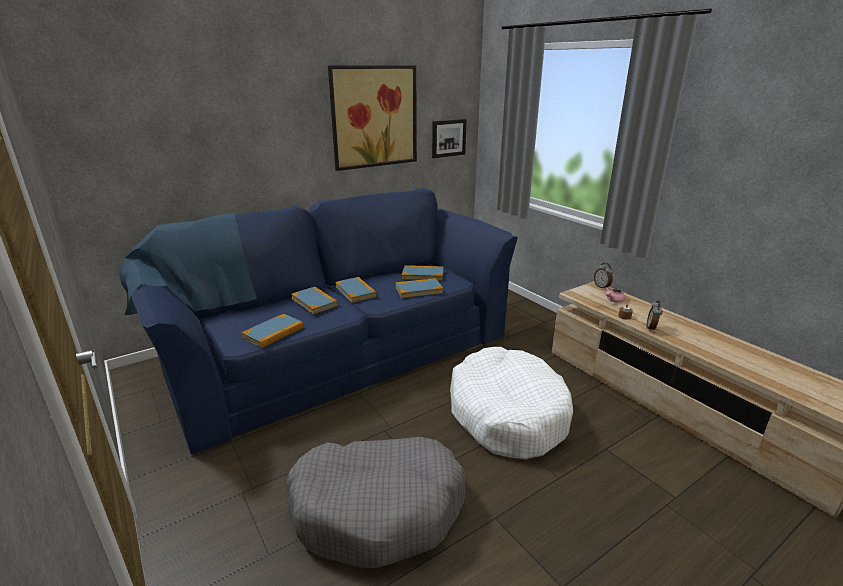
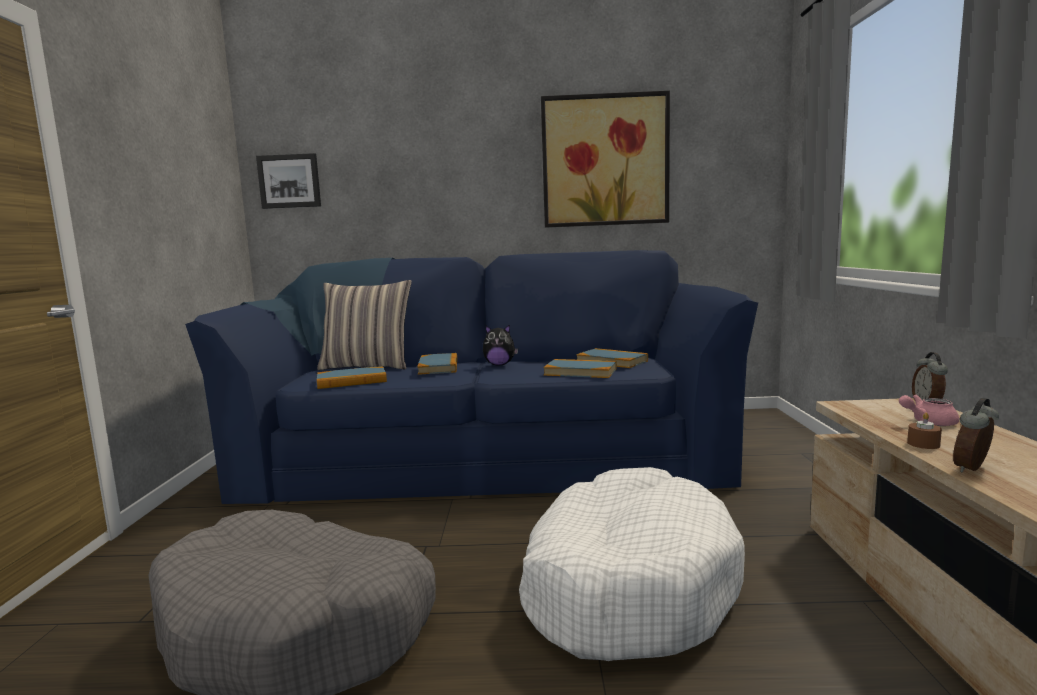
camera: 35 degrees right, 15 degrees down
book [335,277,377,303] -> plush toy [483,324,518,366]
picture [432,119,467,158] -> picture moved to [256,153,321,209]
none -> pillow [317,280,412,370]

